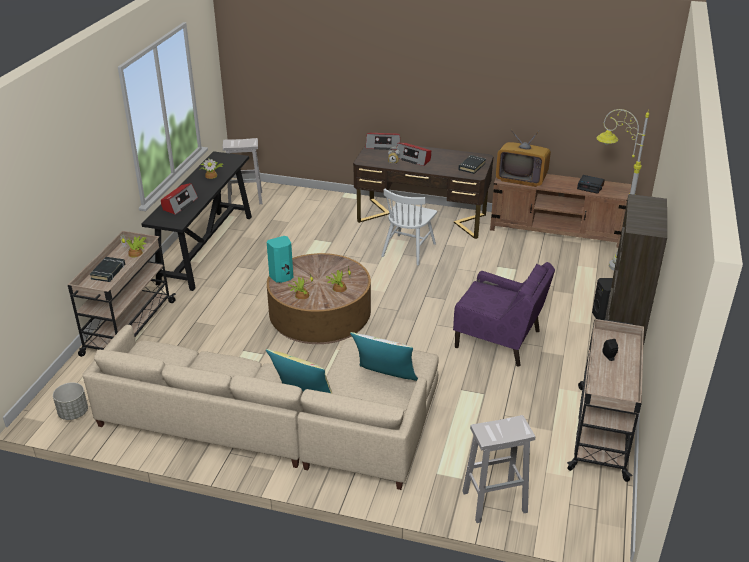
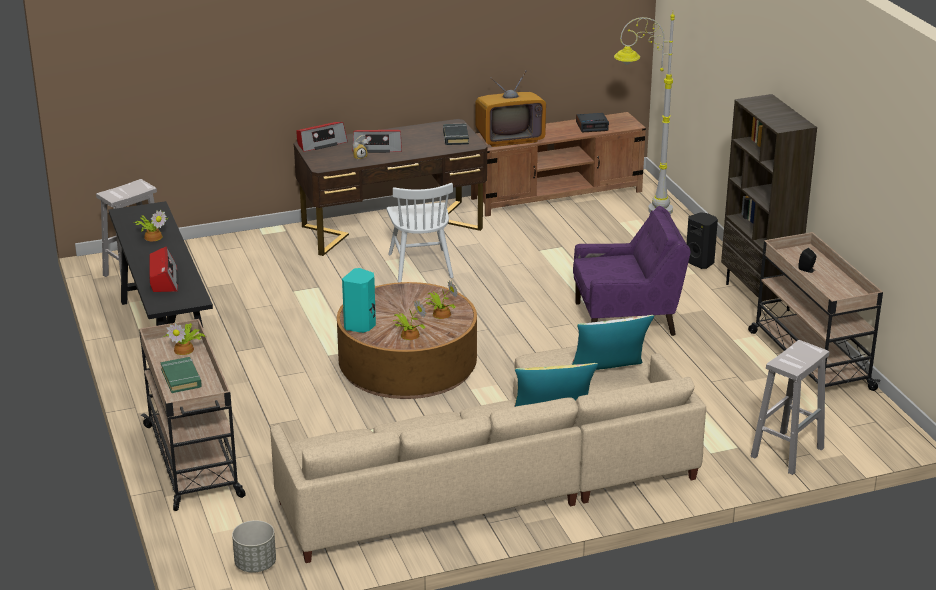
camera: 35 degrees left, 5 degrees down
black book [90,257,125,282] -> green book [160,357,202,393]

